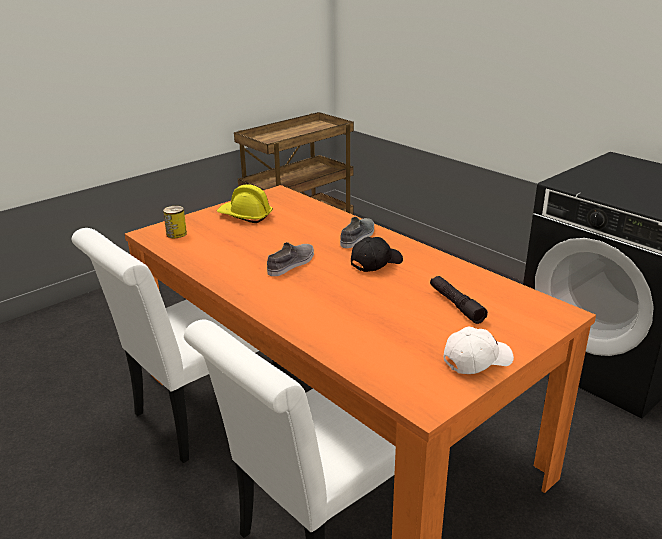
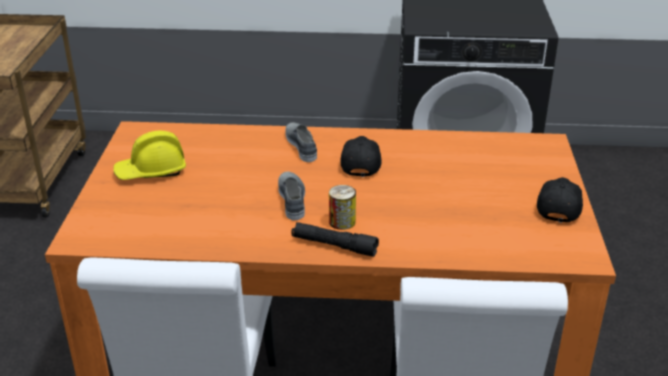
camera: 45 degrees left, 5 degrees up
can [163,206,187,238] -> can moved to [329,185,356,230]
black flashlight [430,276,488,324] -> black flashlight moved to [291,222,379,257]
white cap [444,327,514,374] -> black cap [537,177,583,223]

